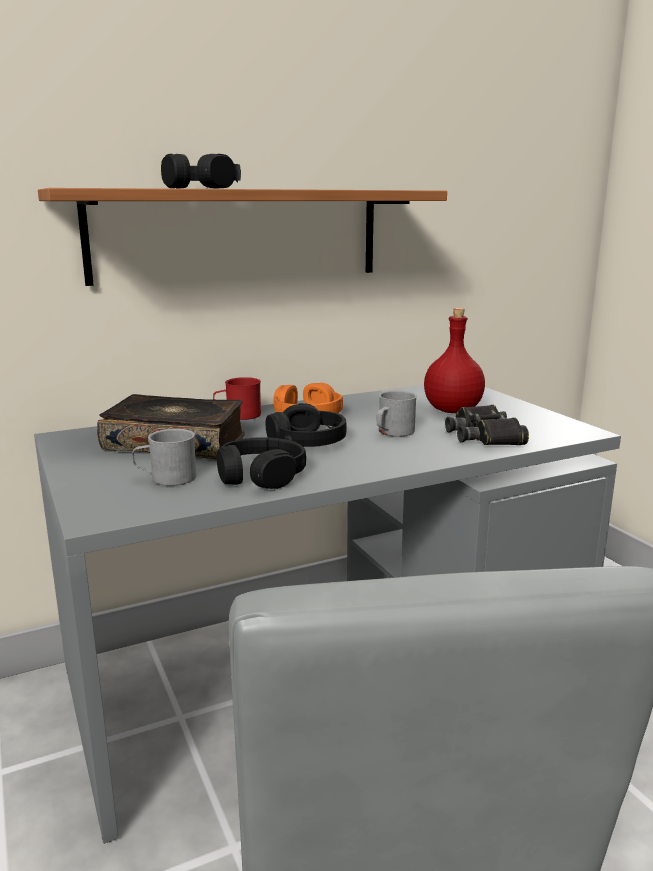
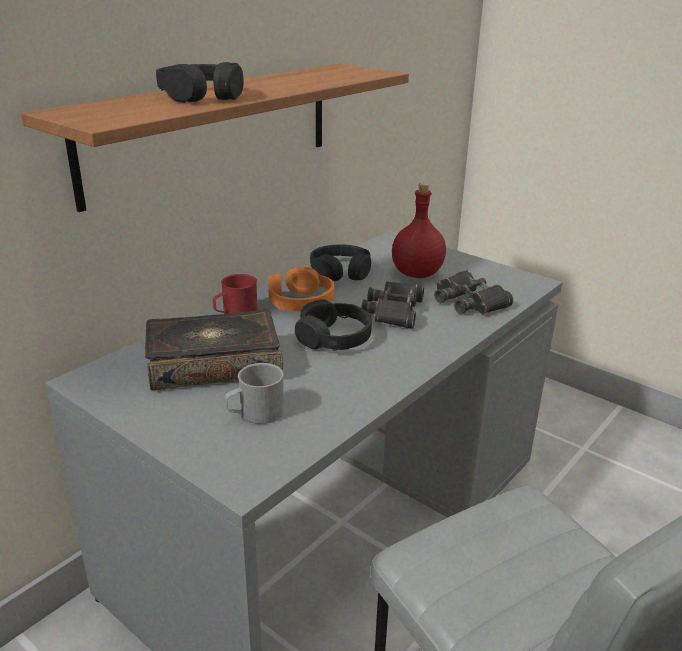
camera: 25 degrees left, 10 degrees up
black headphones [217,437,306,489] -> black headphones moved to [310,244,371,281]
grey mug [377,391,417,437] -> black binoculars [362,281,424,329]

